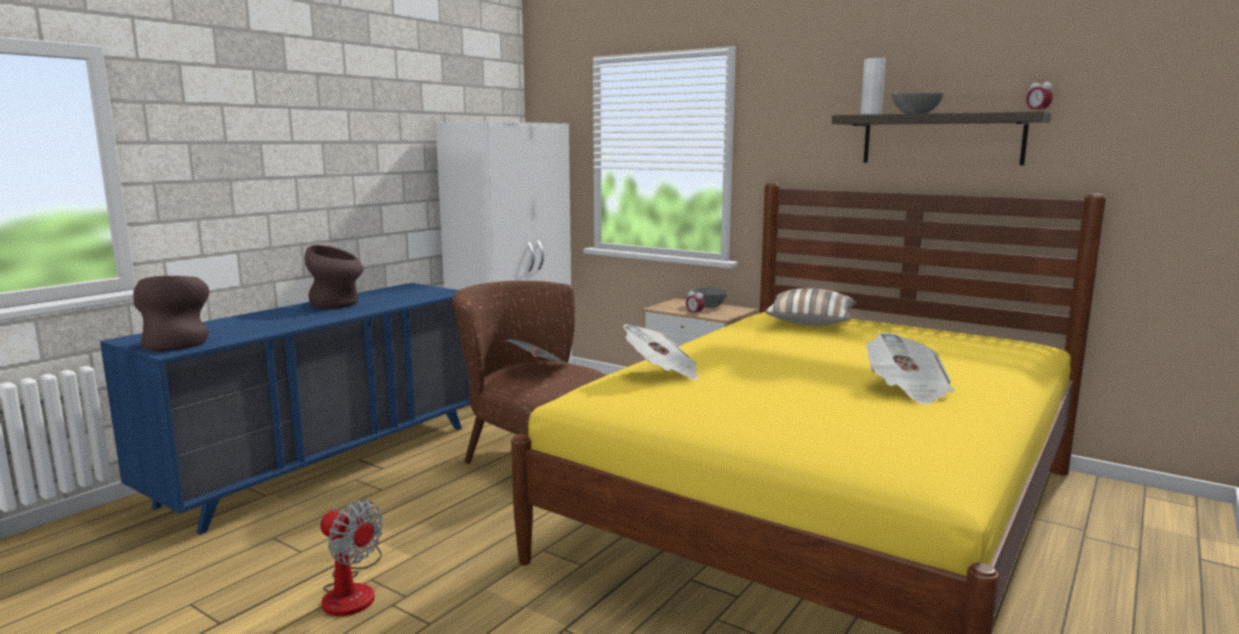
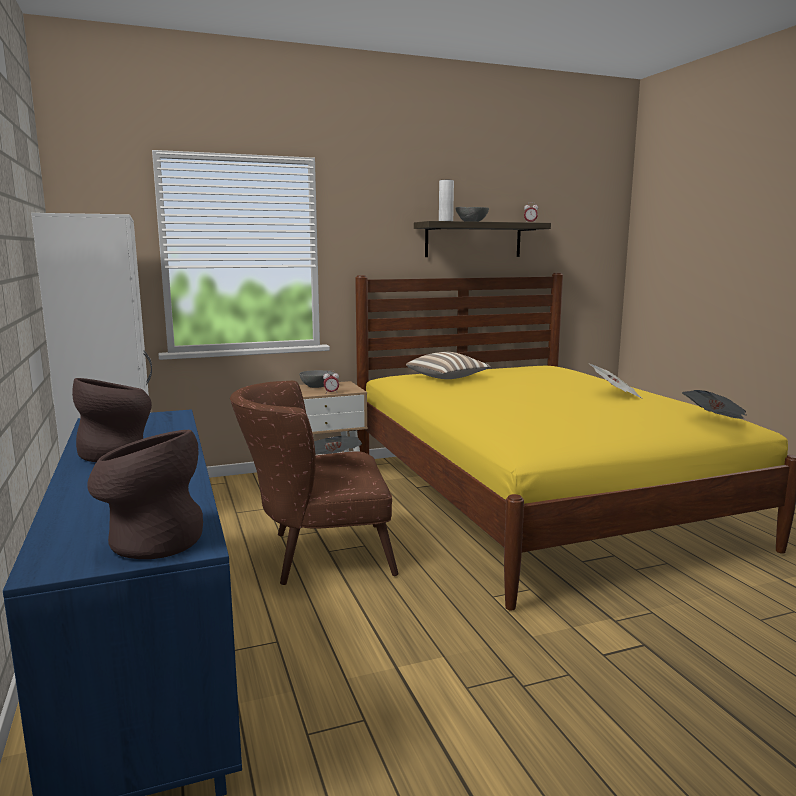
camera: 55 degrees left, 0 degrees up
fan [320,500,383,616] -> none
newspaper [623,324,698,380] -> newspaper moved to [682,390,747,419]

